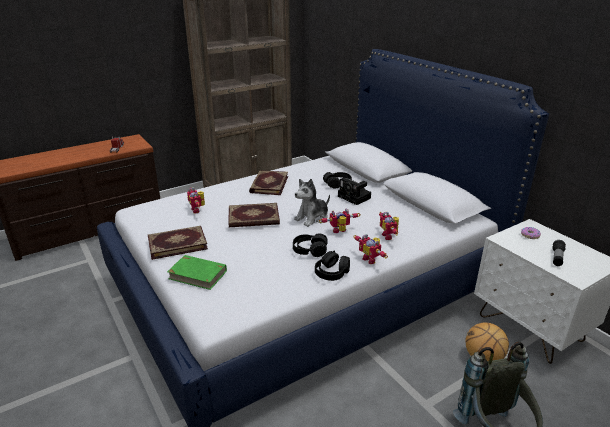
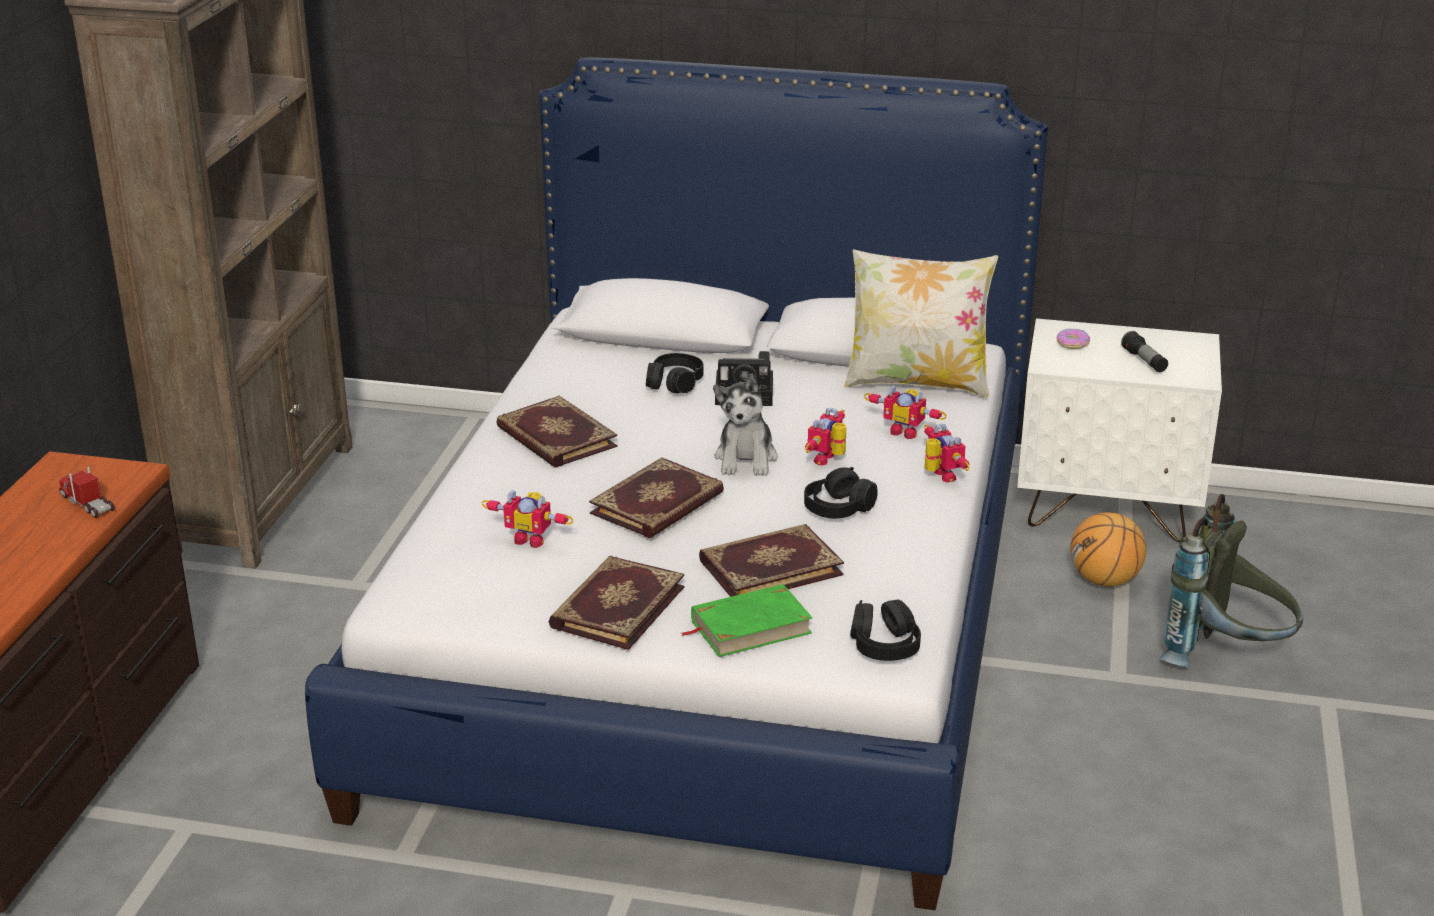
camera: 45 degrees left, 0 degrees up
black headphones [315,250,350,281] -> black headphones moved to [850,599,921,661]
toy robot [353,234,388,264] -> toy robot turned 120 degrees counterclockwise [924,424,970,483]
none -> book [699,524,844,597]
none -> pillow [844,249,998,398]

